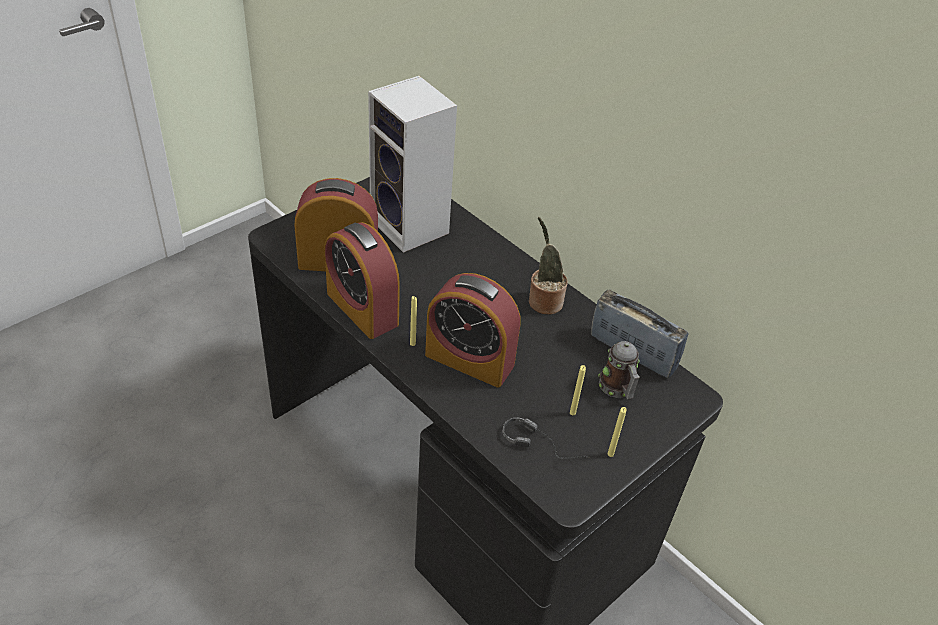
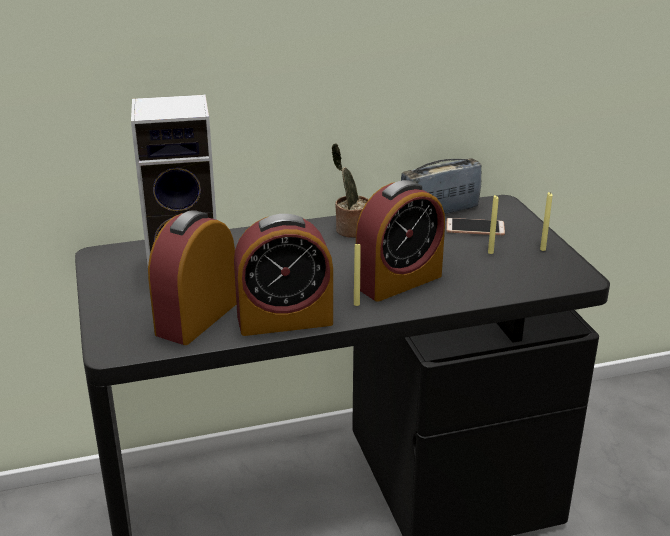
camera: 60 degrees left, 15 degrees down
headphones [503,417,590,459] -> none
mug [598,341,640,399] -> phone [446,218,505,235]

